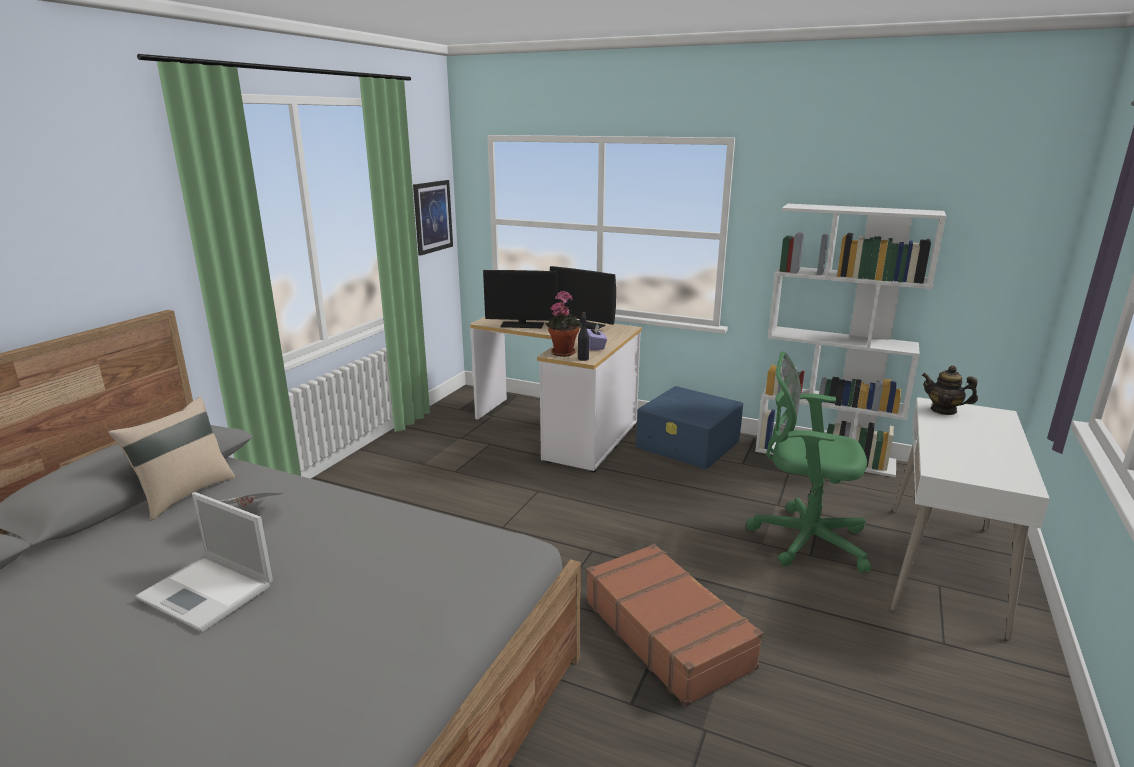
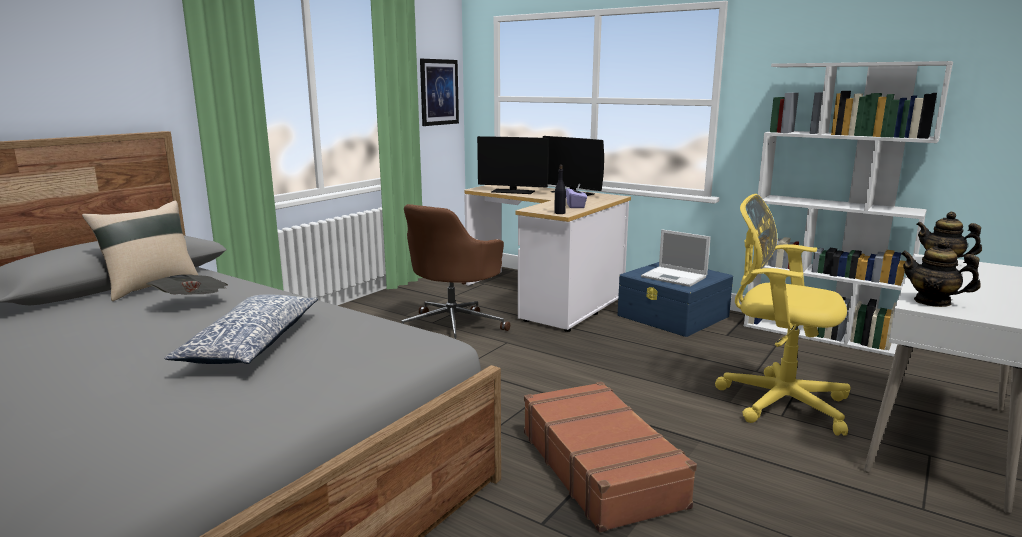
camera: 10 degrees right, 5 degrees down
laptop [135,492,273,632] -> laptop moved to [641,229,711,287]
potted plant [545,290,582,357] -> none
green office chair [746,351,871,573] -> yellow office chair [715,194,851,436]
none -> pillow [164,294,318,364]
none -> brown office chair [401,204,510,339]
none -> teapot [901,239,981,307]

